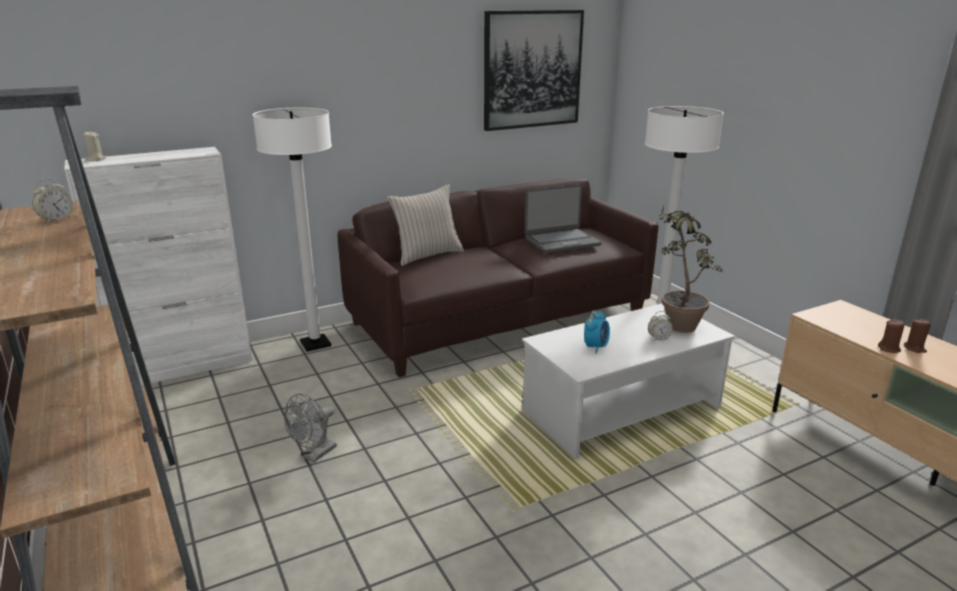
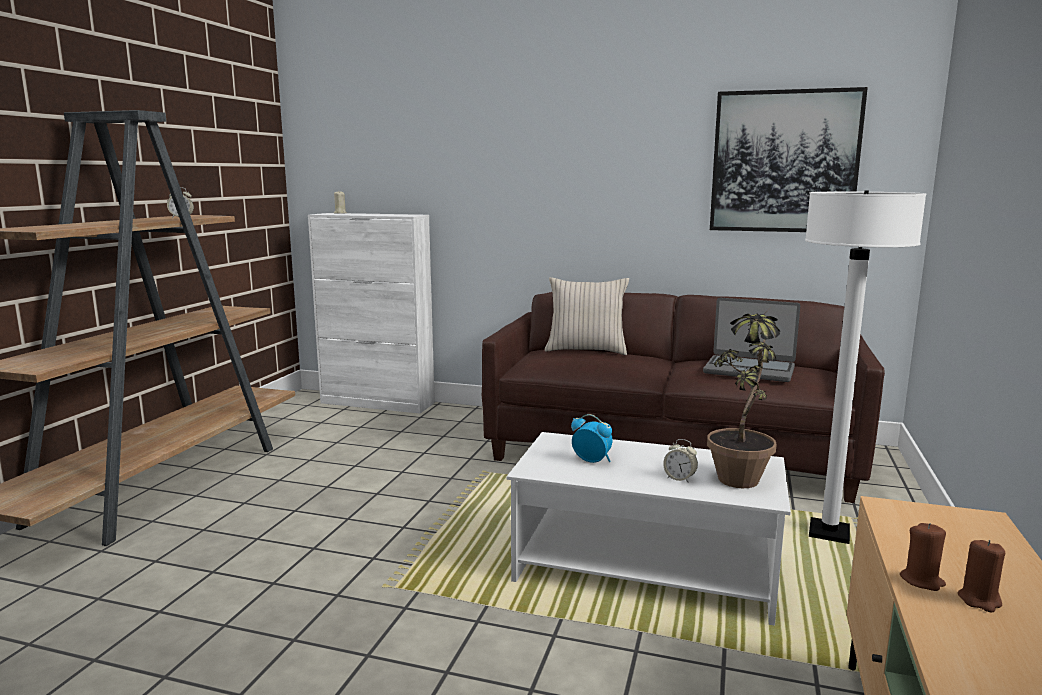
camera: 45 degrees right, 10 degrees down
white floor lamp [253,108,332,352] -> none
grey fan [284,394,337,463] -> none
alarm clock [584,310,610,354] -> alarm clock turned 135 degrees counterclockwise [571,414,613,463]

